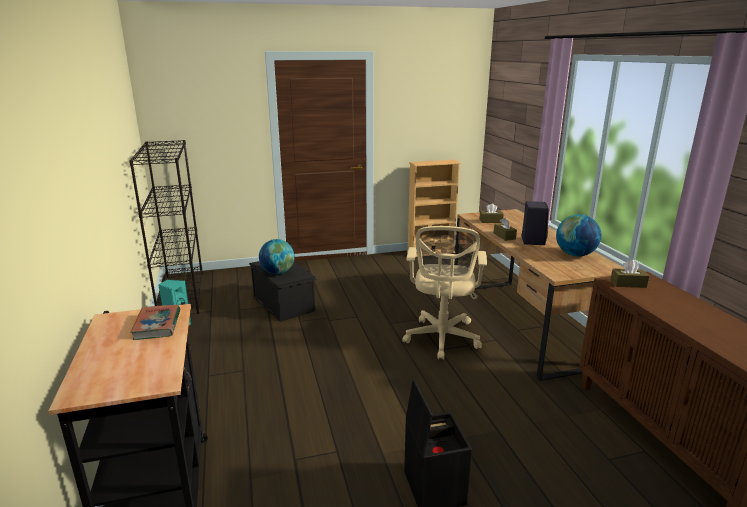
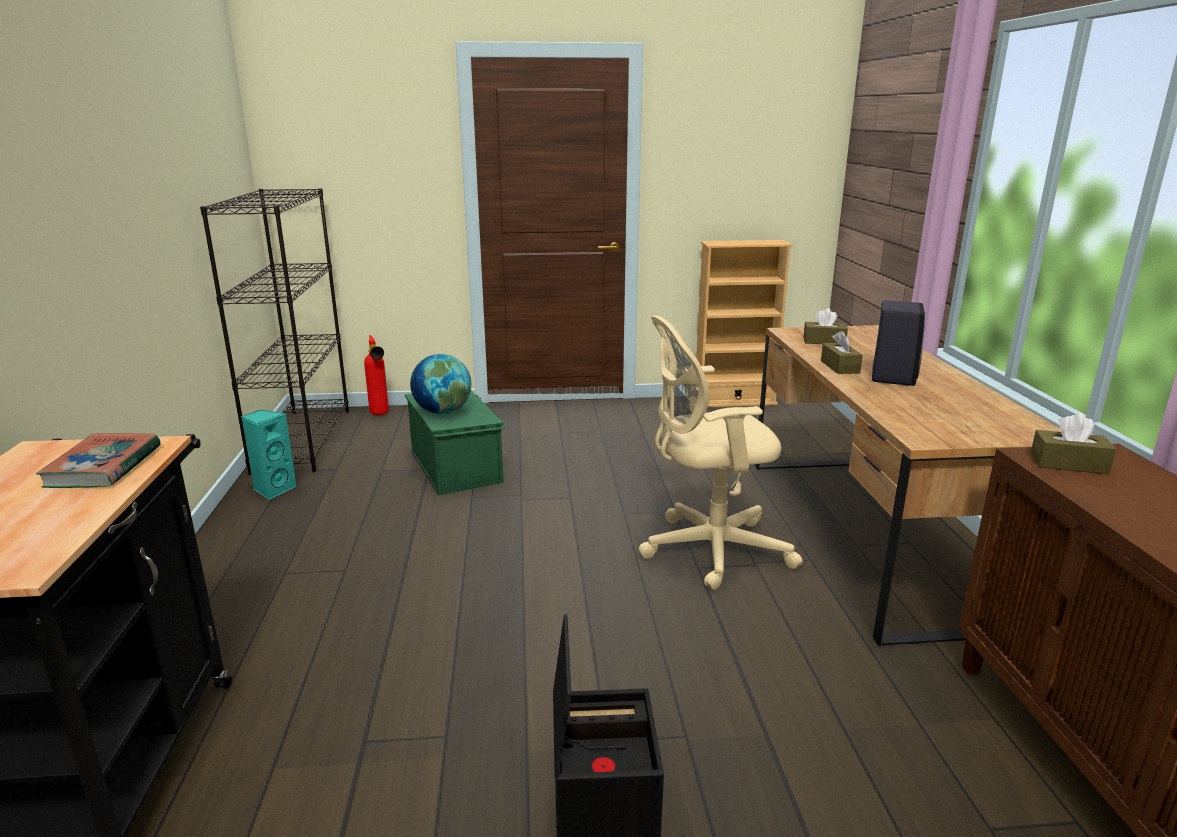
camera: 10 degrees right, 0 degrees up
black storage box [249,261,317,322] -> green storage box [405,390,507,495]
beige office chair [403,226,487,360] -> beige office chair turned 60 degrees clockwise [639,315,802,590]
globe [556,214,601,257] -> none
none -> fire extinguisher [364,335,389,415]

